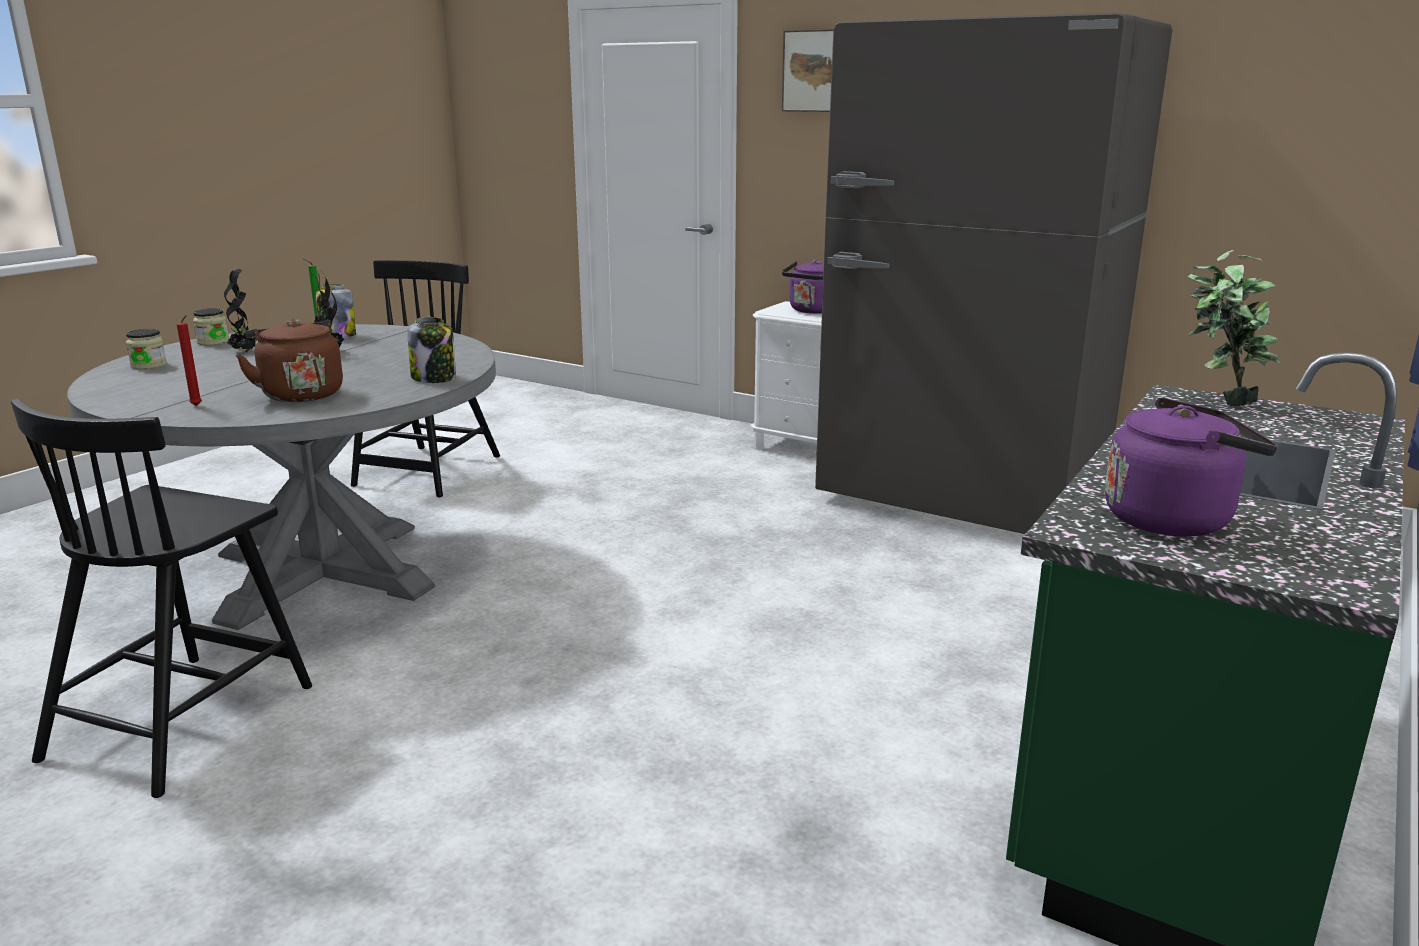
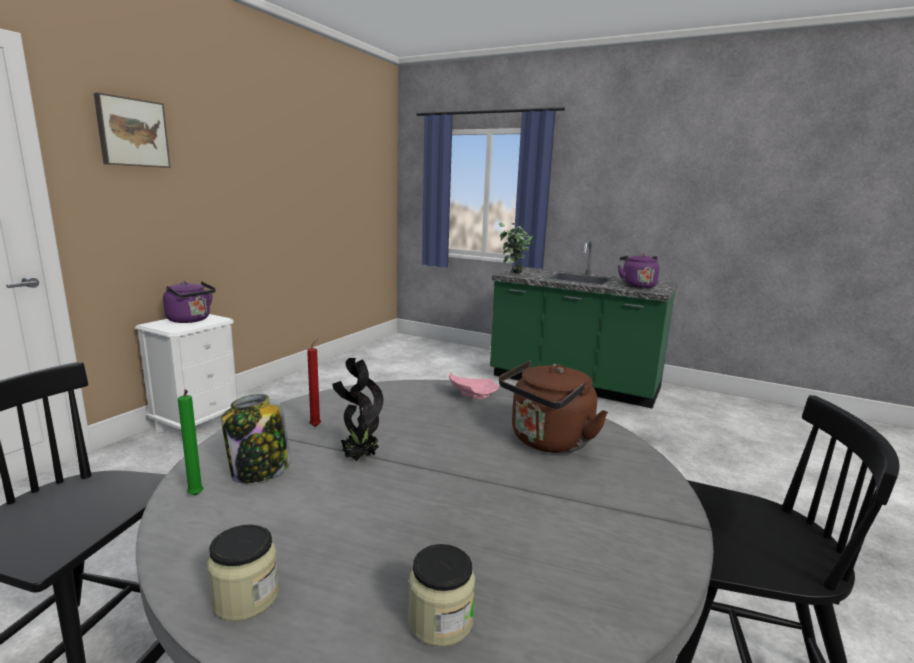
camera: 95 degrees left, 5 degrees down
red candle [177,315,202,406] -> red candle moved to [307,338,321,427]
potted plant [224,269,257,352] -> none
jar [407,317,456,383] -> pink plate [449,372,499,399]
grey fridge [815,12,1172,534] -> none

